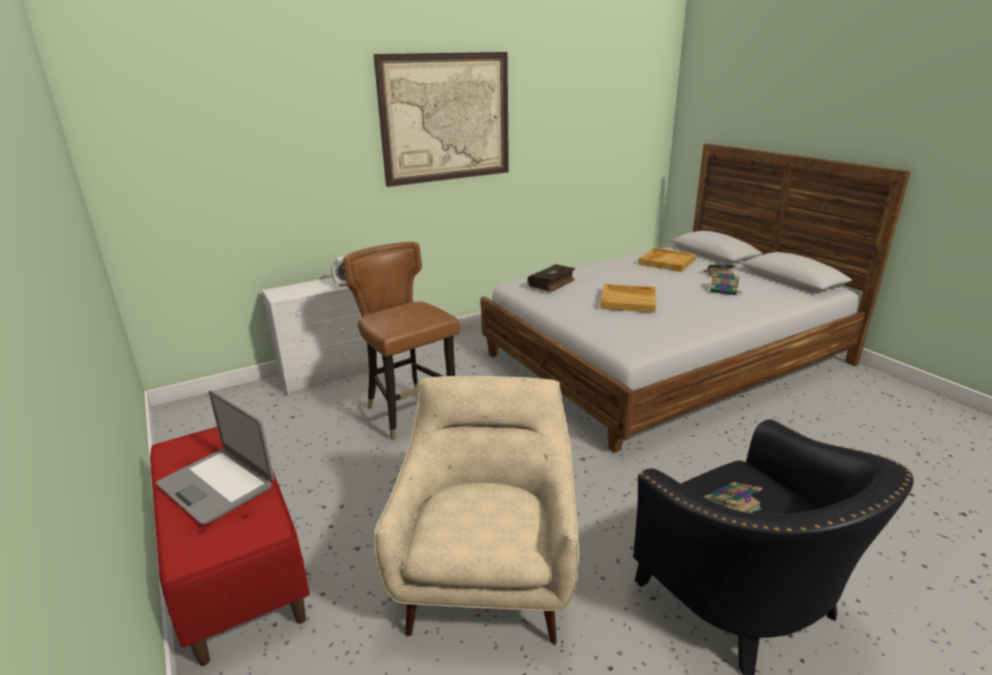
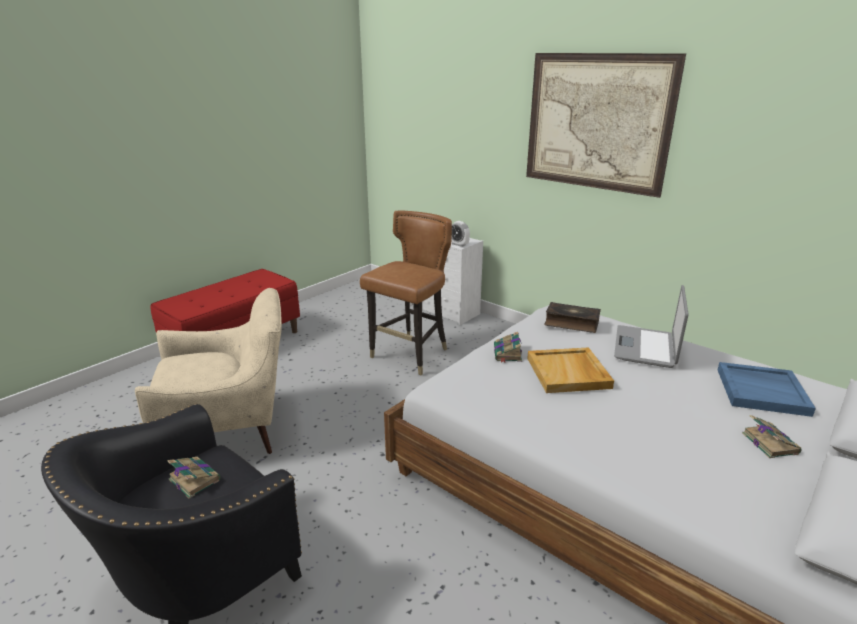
camera: 70 degrees right, 0 degrees up
laptop [156,390,274,525] -> laptop moved to [614,285,689,368]
beige tray [638,248,696,272] -> blue tray [718,362,816,417]
book [710,273,742,295] -> book moved to [494,332,522,362]

